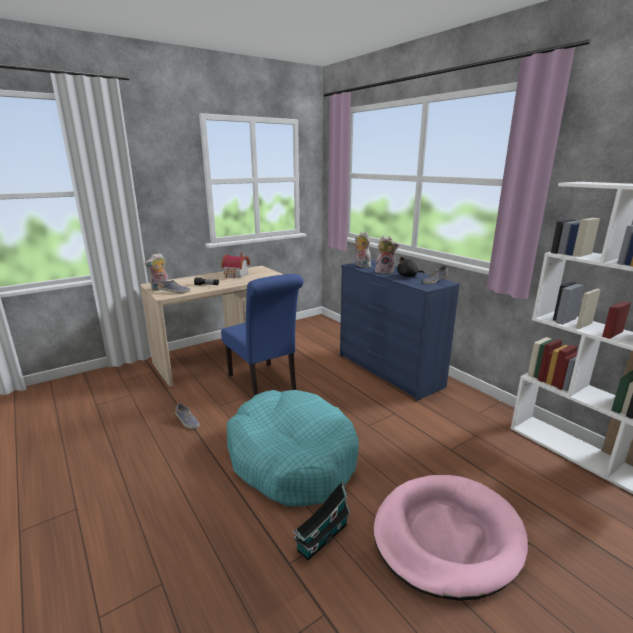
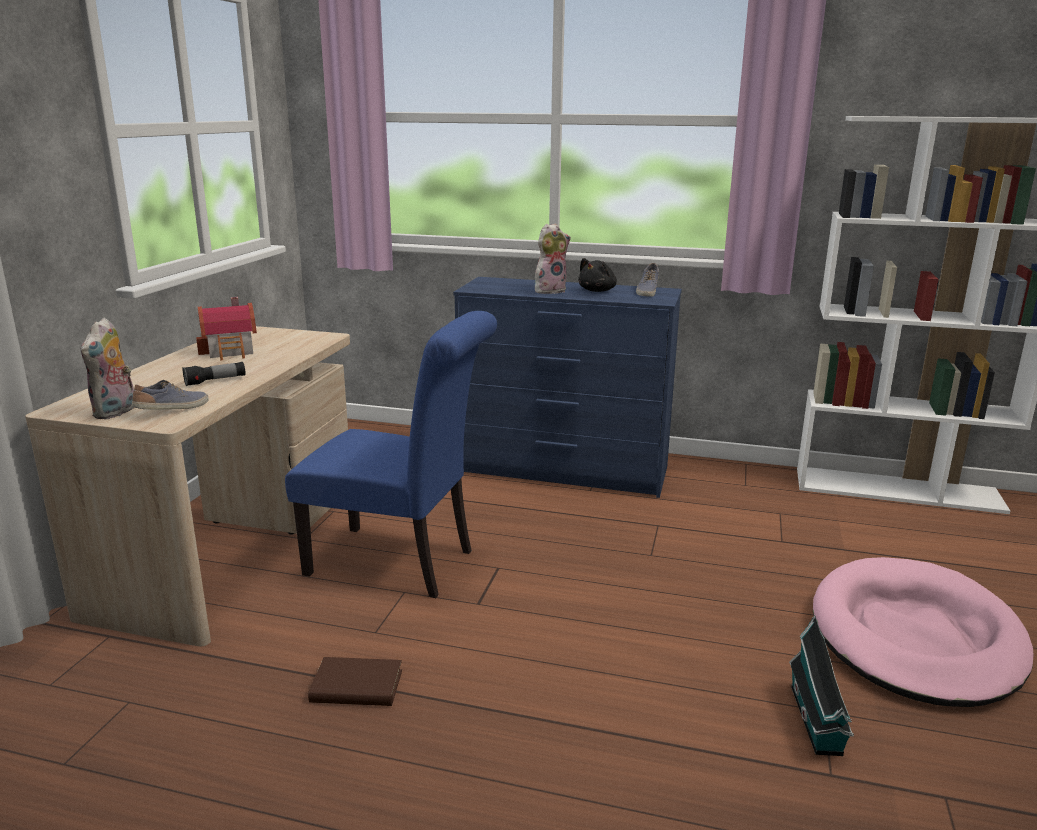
camera: 40 degrees left, 0 degrees up
shoe [175,403,200,429] -> brown book [308,657,402,706]
turquoise dog bed [227,390,359,506] -> none
plush toy [355,231,371,268] -> none

